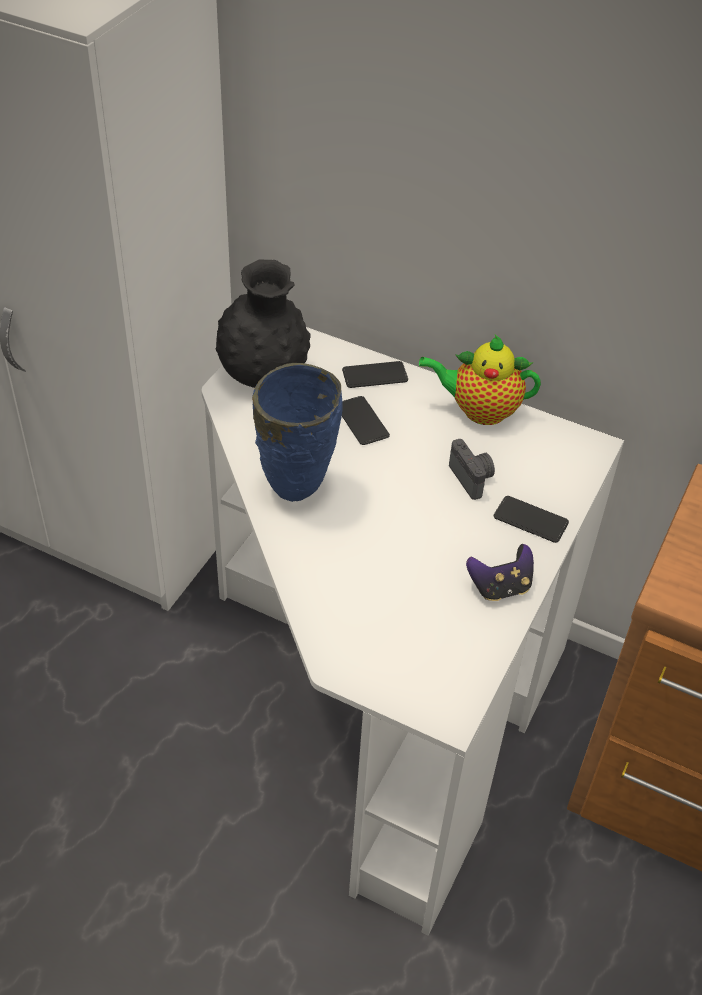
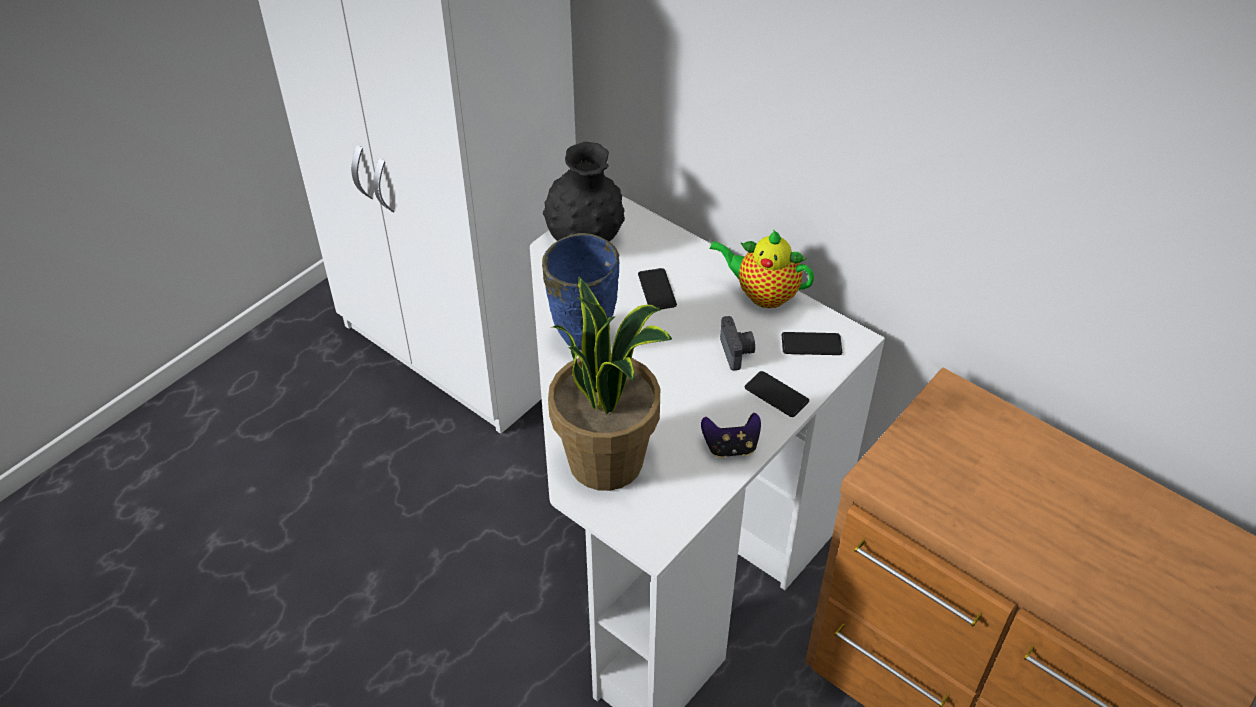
camera: 15 degrees right, 0 degrees up
phone [342,361,408,388] -> phone moved to [782,332,842,355]
none -> potted plant [548,276,672,491]

